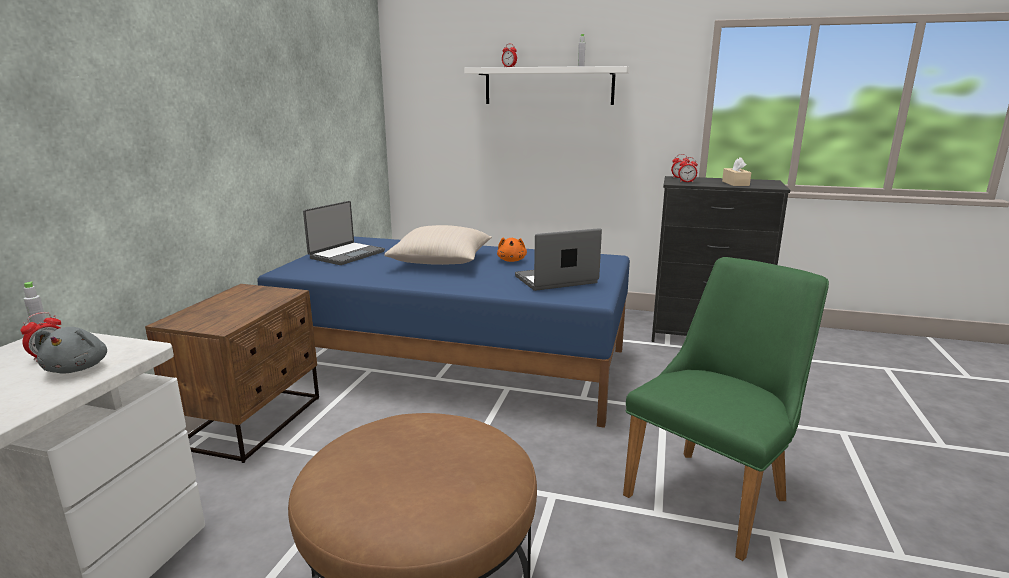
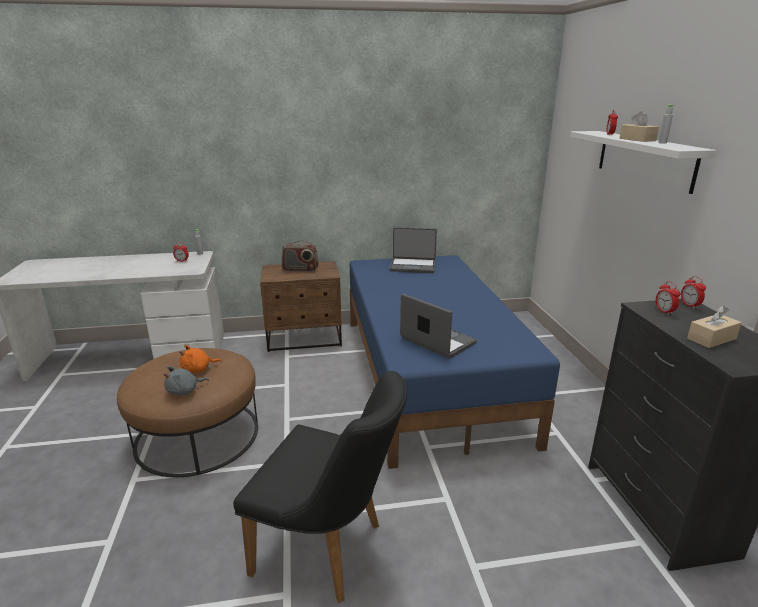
camera: 65 degrees right, 5 degrees up
grey plush toy [35,327,107,374] -> grey plush toy moved to [164,366,209,395]
beige pillow [384,225,492,265] -> none
orange plush toy [497,238,527,262] -> orange plush toy moved to [179,345,222,373]
green chair [623,257,829,561] -> black chair [233,371,407,603]
none -> radio [282,240,318,272]
none -> beige tissue box [619,111,659,142]

